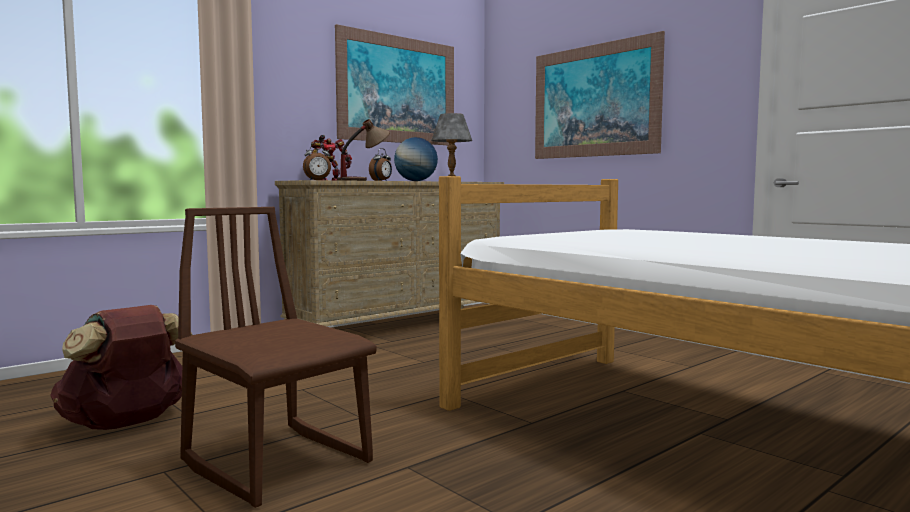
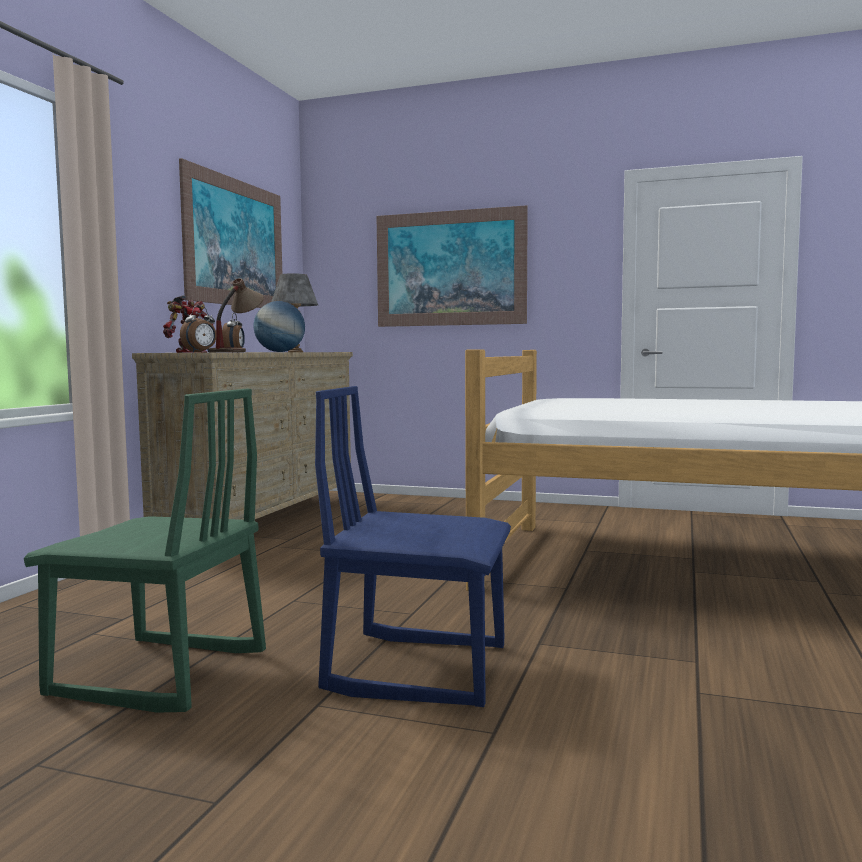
camera: 30 degrees left, 0 degrees up
brown backpack [50,305,193,430] -> green chair [24,389,266,713]
brown chair [175,207,377,508] -> blue chair [315,386,511,707]

